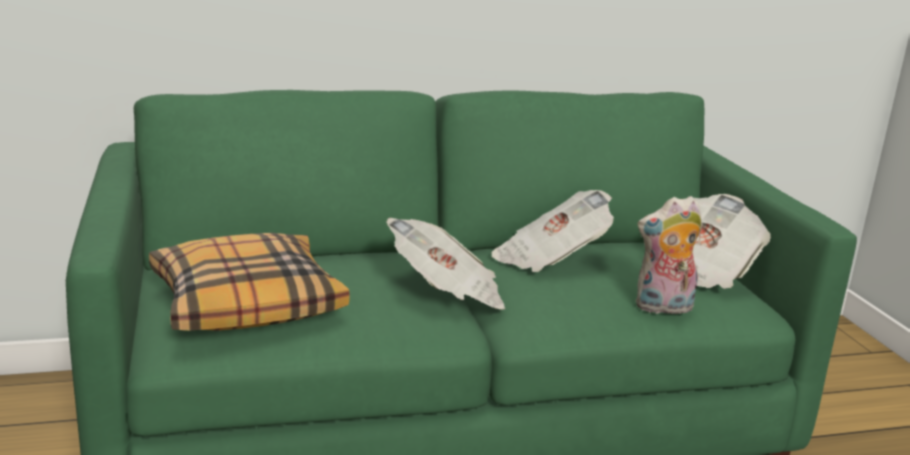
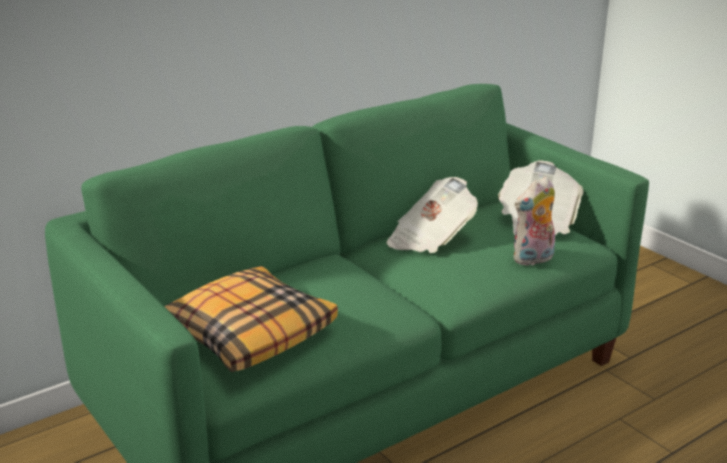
camera: 20 degrees left, 5 degrees up
newspaper [387,218,505,310] -> none

